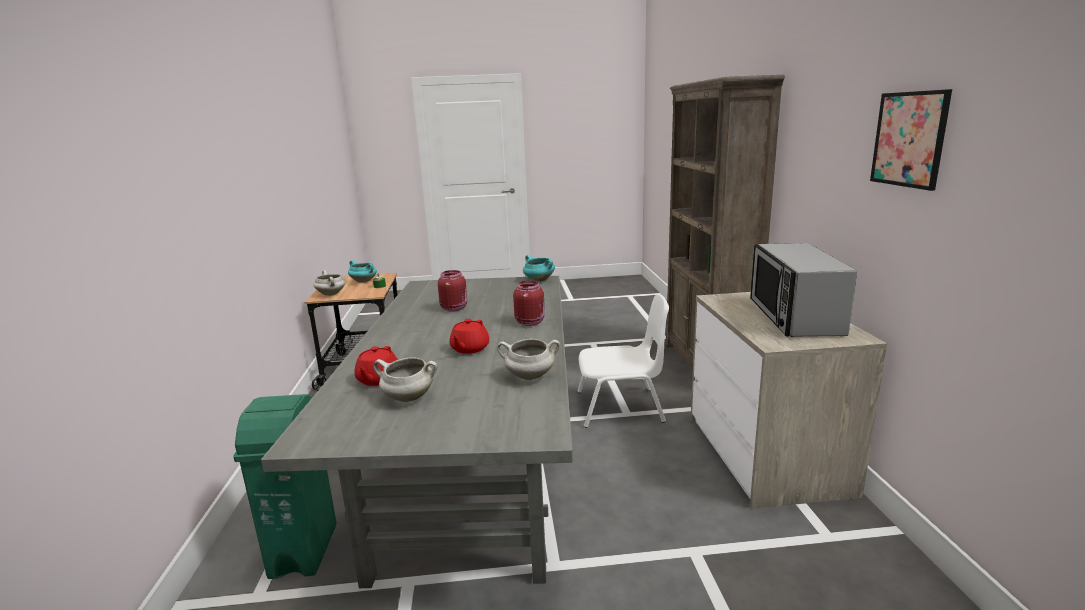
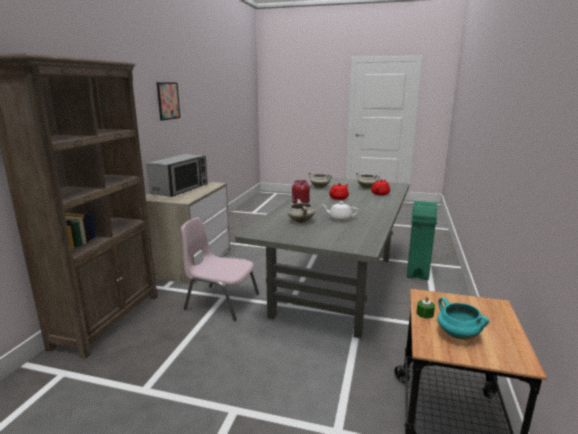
camera: 160 degrees left, 0 degrees up
white cooking pot [314,270,345,296] -> white cooking pot moved to [288,199,315,223]
red jar [438,270,467,311] -> white teapot [322,202,359,221]
turquoise cooking pot [523,255,555,282] -> none
white chair [577,294,669,428] -> pink chair [181,218,259,321]

